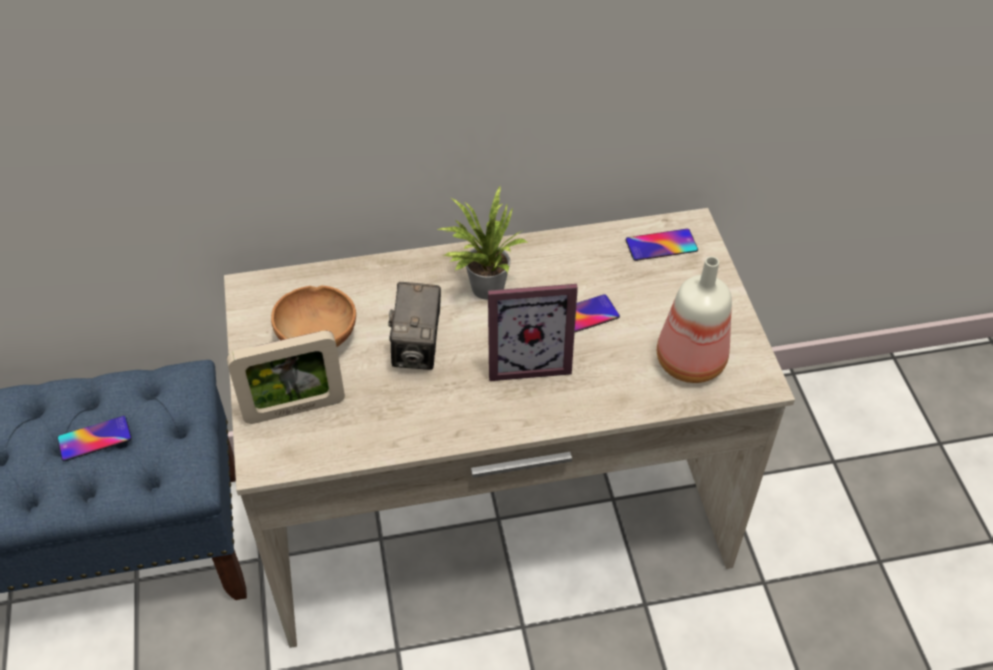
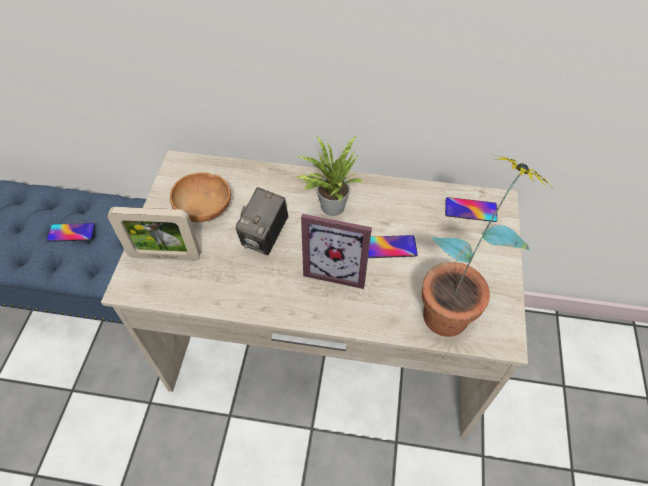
camera: 20 degrees right, 5 degrees up
bottle [657,256,732,383] -> potted plant [422,152,550,337]

